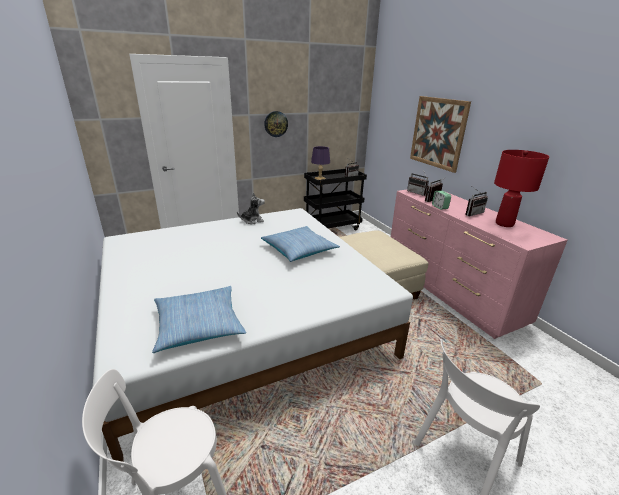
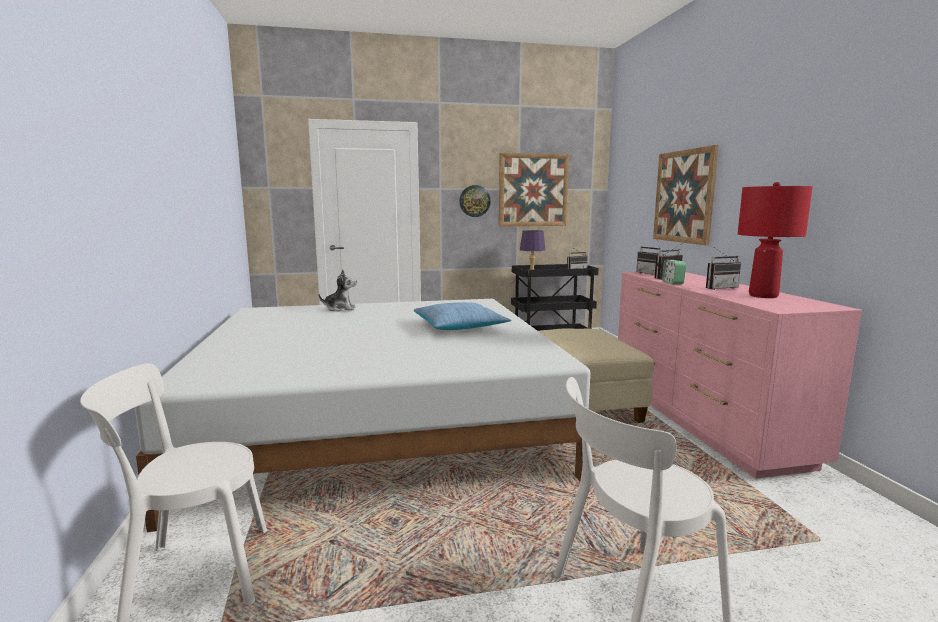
camera: 15 degrees right, 15 degrees down
pillow [152,286,246,353] -> none
plush toy [237,193,265,224] -> plush toy moved to [319,270,357,311]
none -> picture [499,153,569,226]

